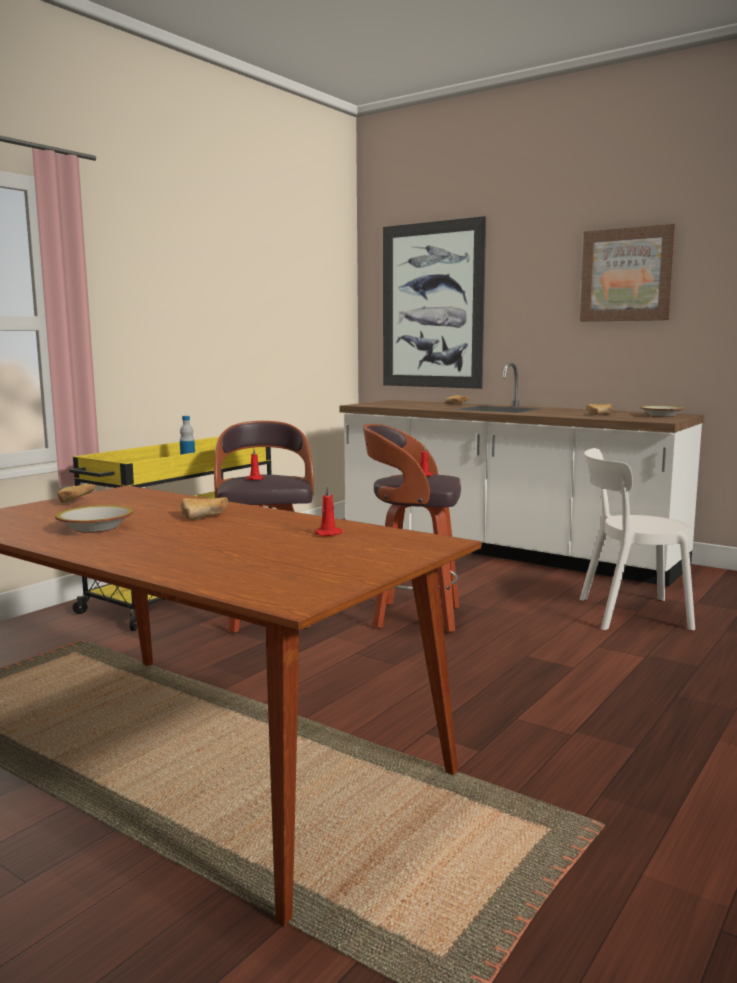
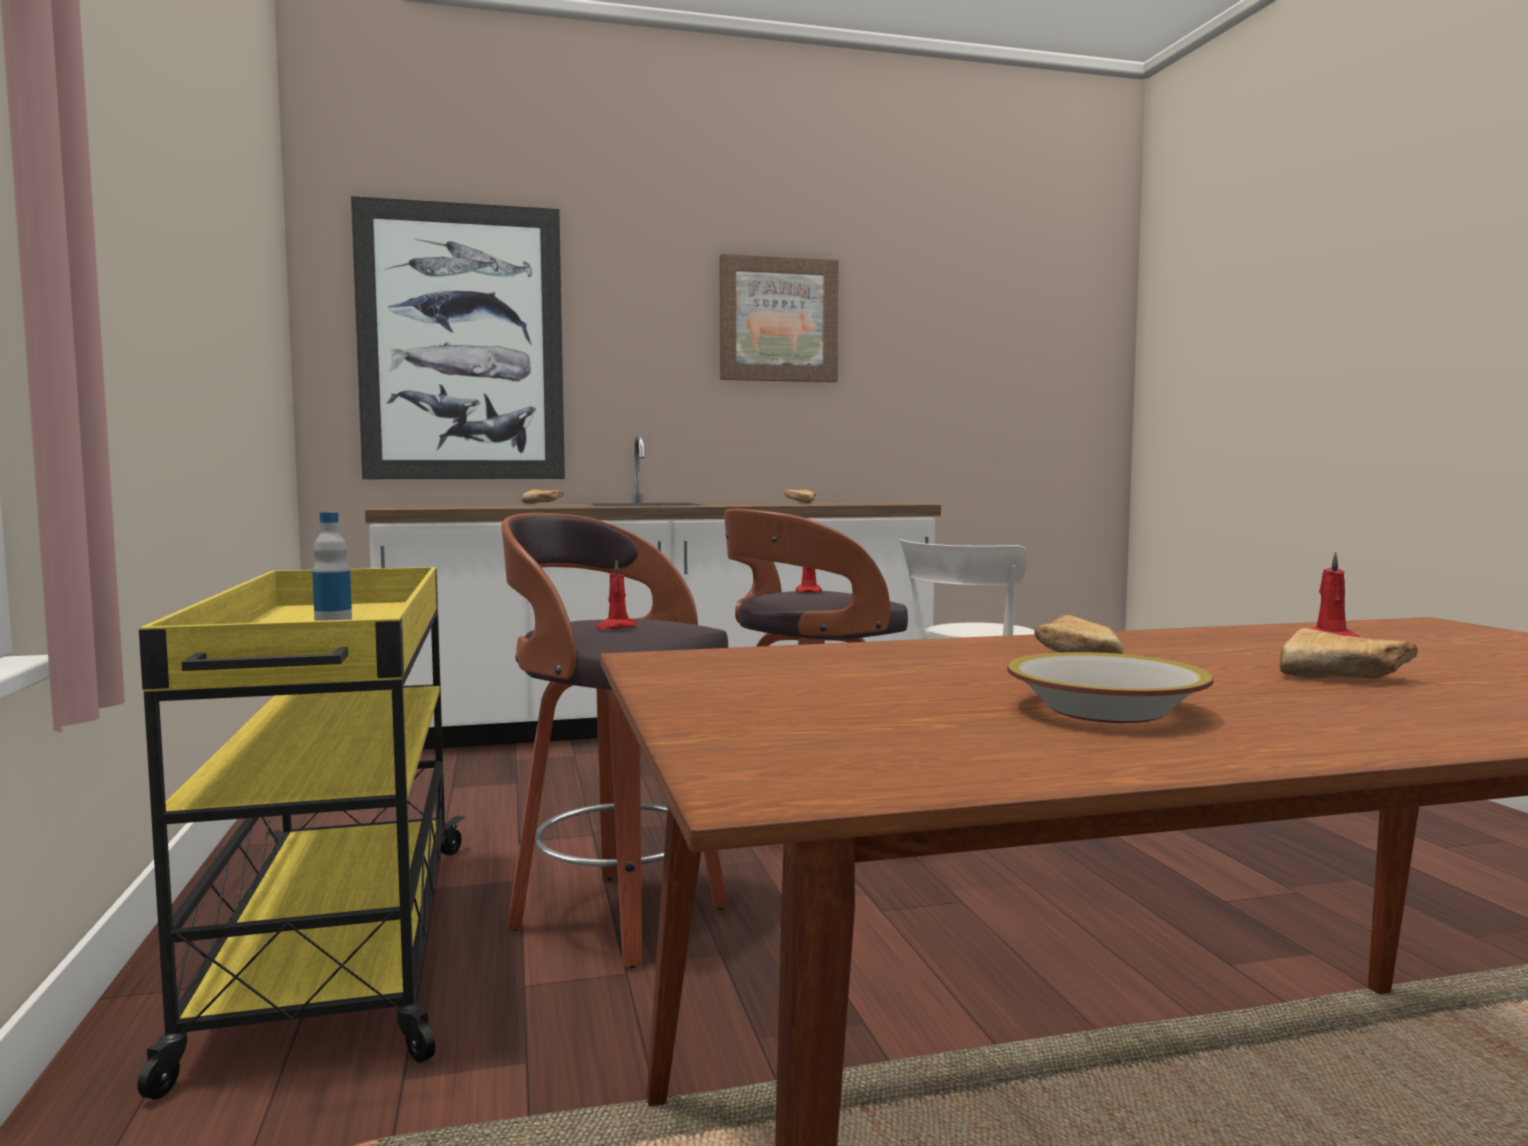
camera: 50 degrees left, 5 degrees down
bread [57,484,95,503] -> bread moved to [1280,628,1418,679]
bowl [641,406,684,417] -> none

